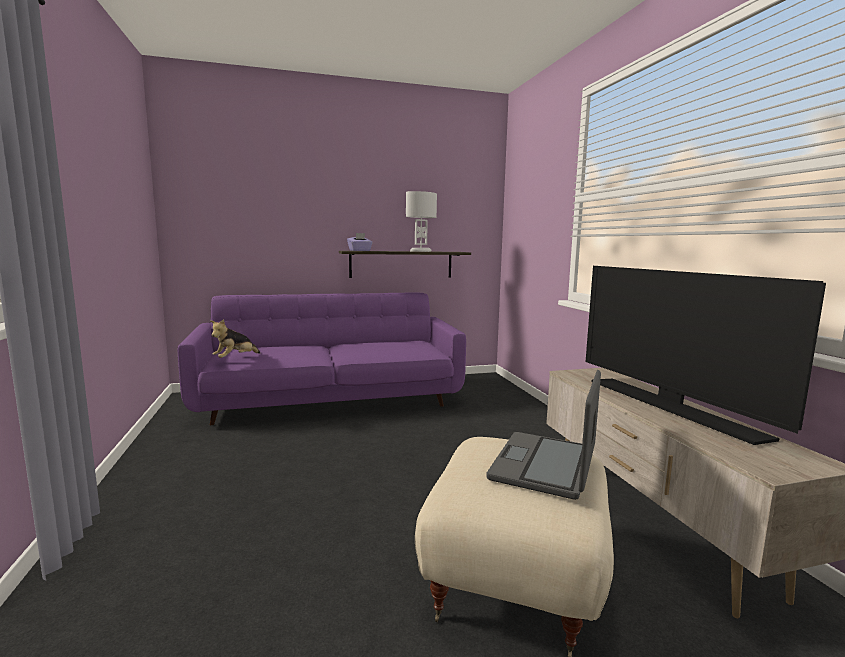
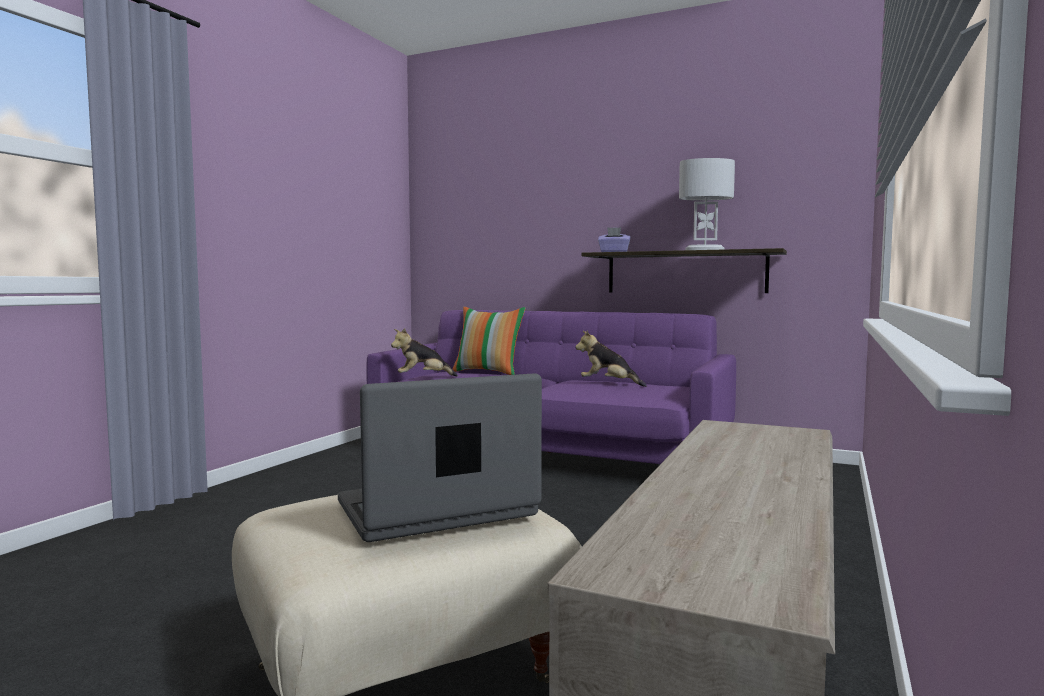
camera: 40 degrees right, 5 degrees down
television [586,266,826,445] -> none
none -> pillow [452,307,526,375]
none -> plush toy [575,330,647,387]

